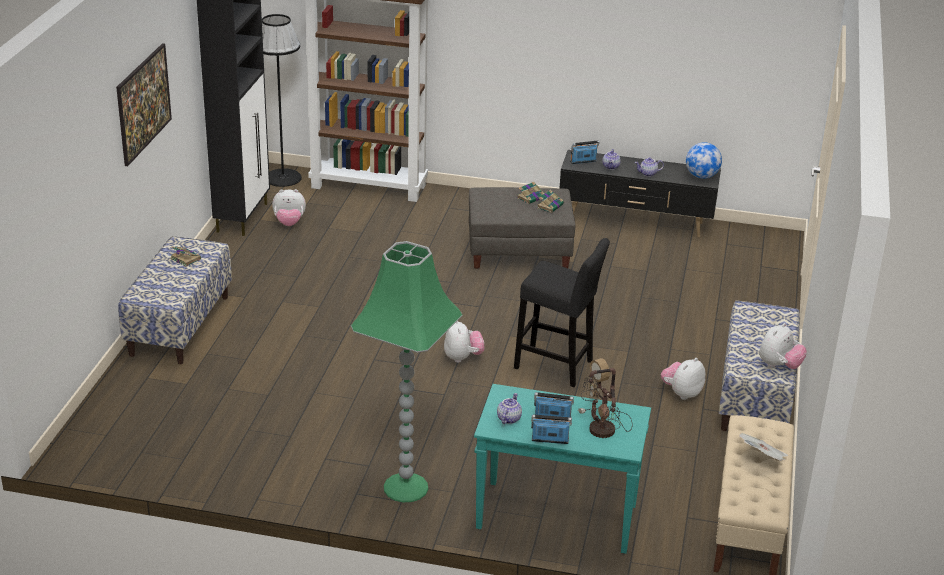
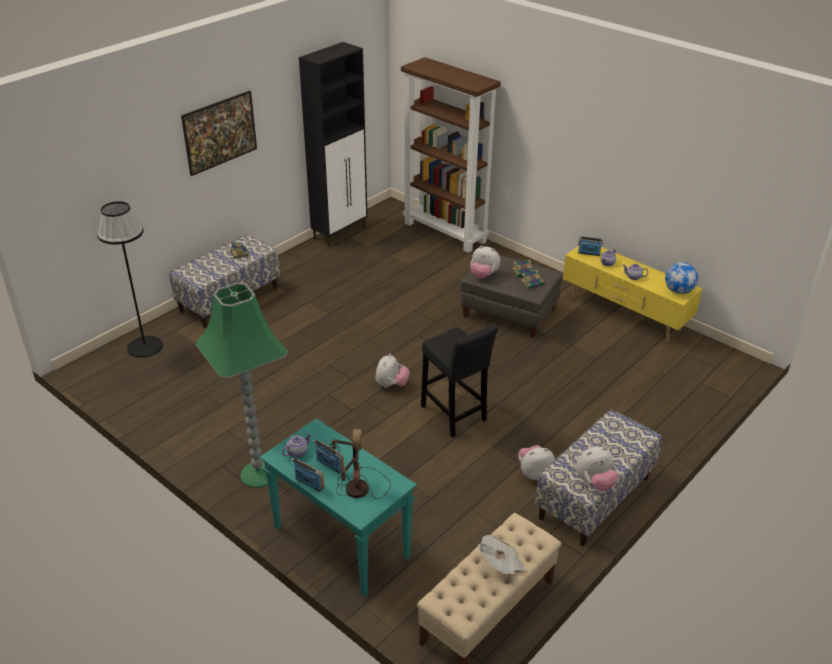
camera: 30 degrees right, 5 degrees up
black floor lamp [262,14,302,187] -> black floor lamp moved to [97,201,163,358]
plush toy [272,189,306,226] -> plush toy moved to [470,246,500,278]
black tv stand [560,150,721,238] -> yellow tv stand [563,246,702,342]

